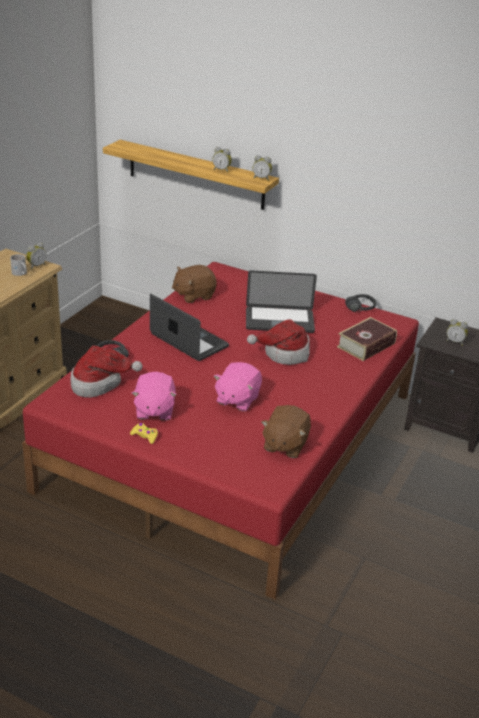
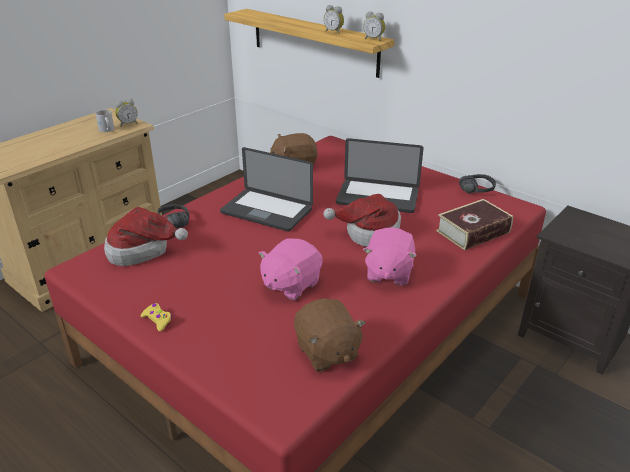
camera: 15 degrees right, 0 degrees up
pink plush toy [132,372,177,420] -> pink plush toy moved to [363,227,417,286]
laptop [150,294,229,361] -> laptop turned 150 degrees clockwise [220,147,313,232]
brown plush toy [261,405,311,458] -> brown plush toy turned 60 degrees counterclockwise [294,298,366,372]
alarm clock [446,319,468,346] -> none

